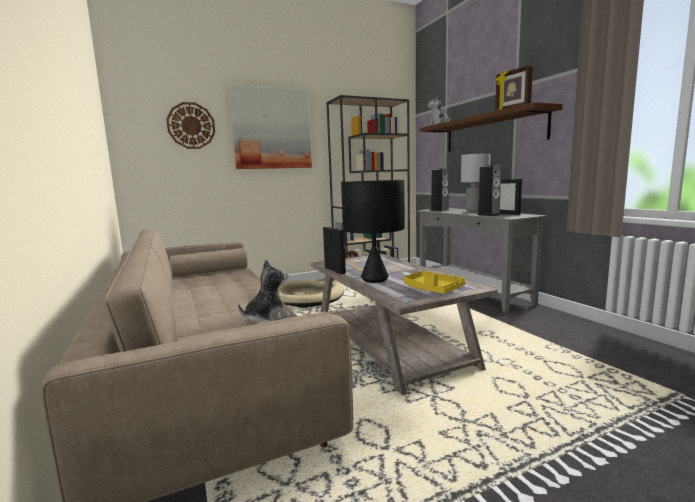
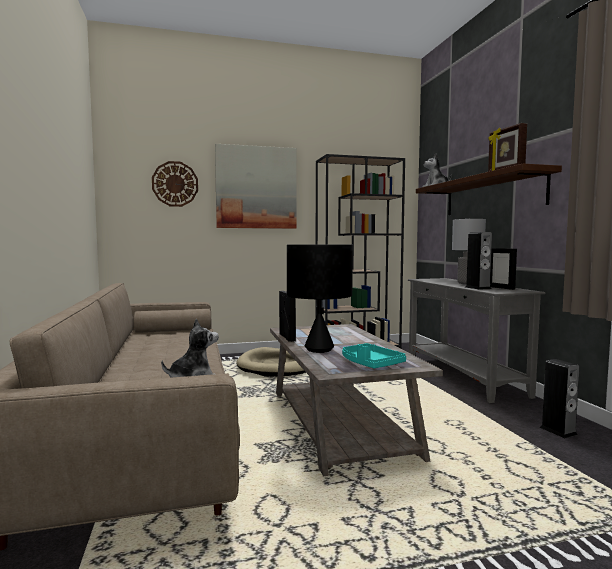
camera: 10 degrees right, 5 degrees down
yellow tray [404,271,466,294] -> turquoise tray [342,343,406,368]
speaker [430,168,449,211] -> speaker moved to [540,359,579,438]

